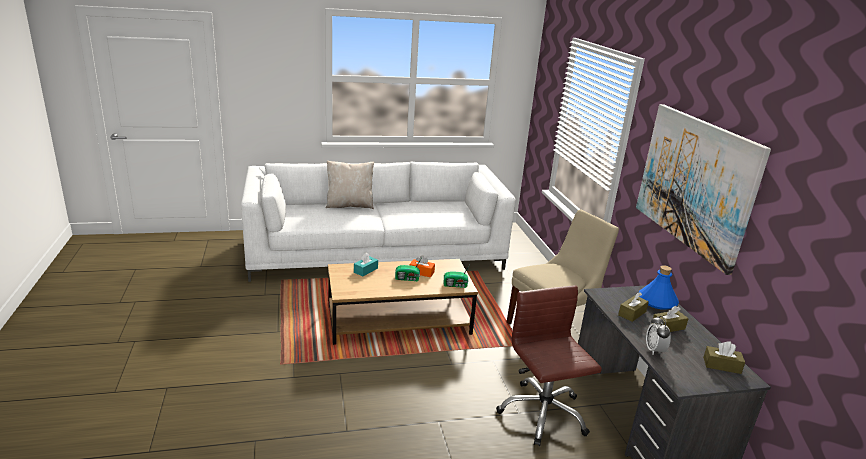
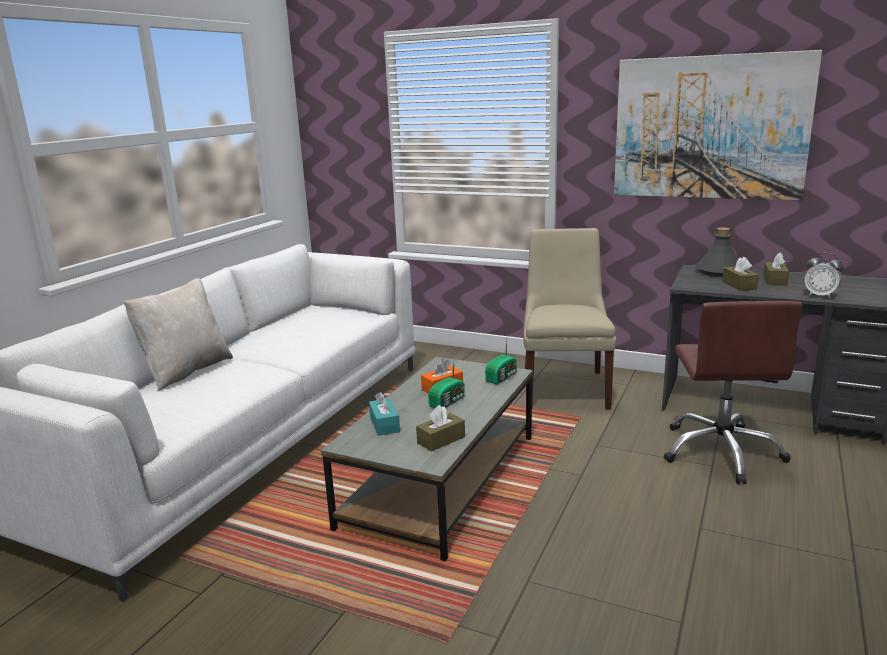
camera: 50 degrees left, 5 degrees down
brown coffee table [328,259,478,345] -> grey coffee table [321,357,533,561]
brown office chair [496,285,602,446] -> brown office chair turned 105 degrees counterclockwise [664,301,803,484]
blue bottle [638,265,679,310] -> grey bottle [696,227,738,277]
brown tissue box [703,341,745,374] -> brown tissue box moved to [416,405,465,452]

